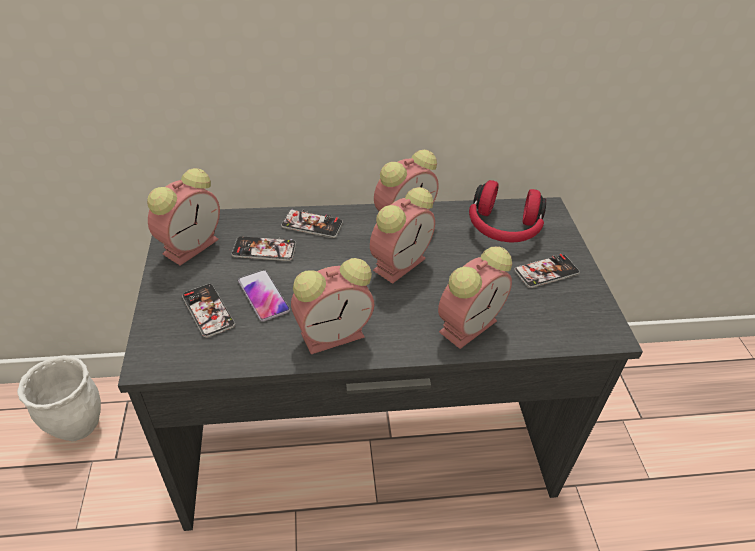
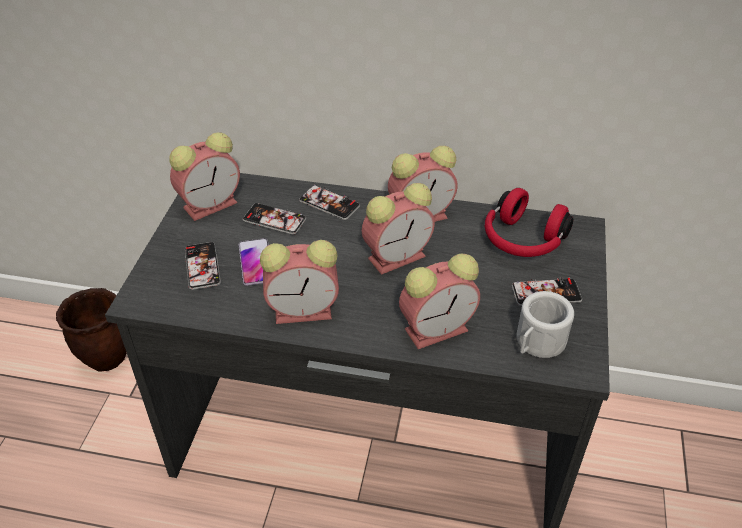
camera: 20 degrees right, 0 degrees up
white planter [17,355,101,441] -> brown planter [56,288,127,372]
none -> white mug [517,291,574,358]

